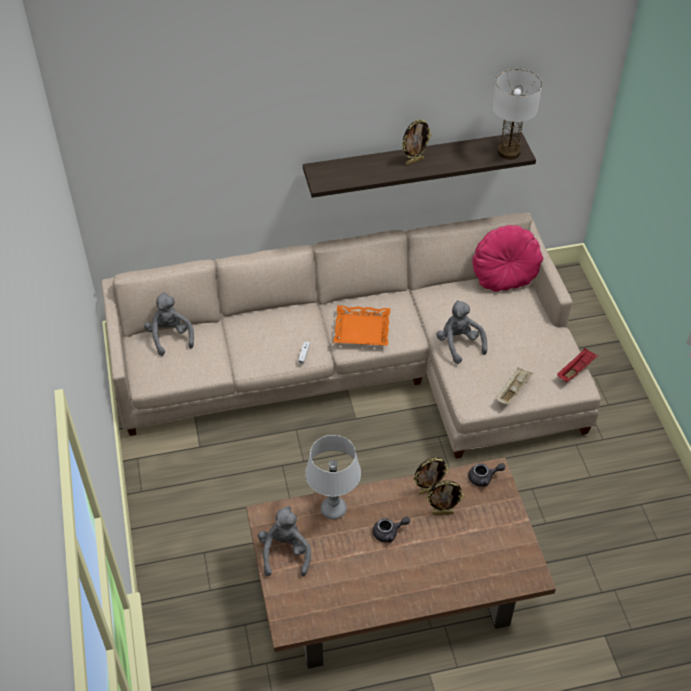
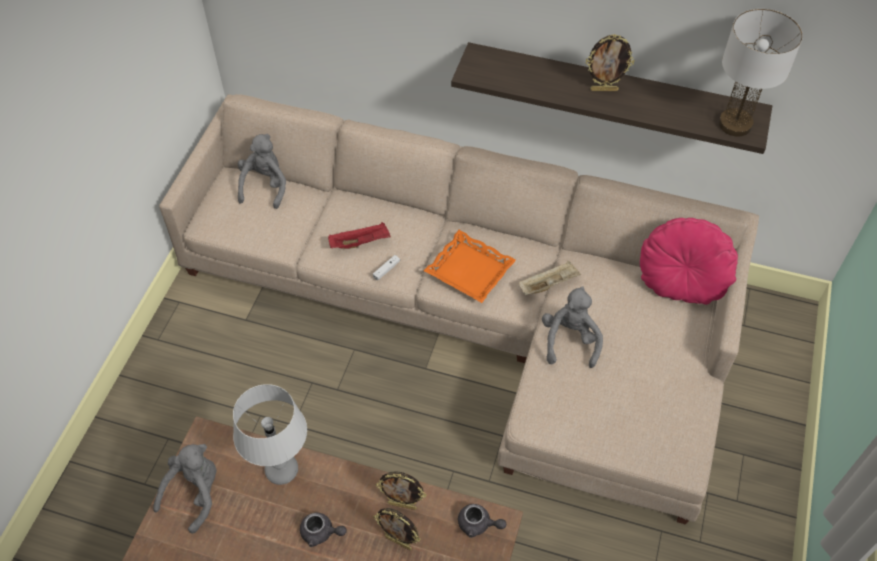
camera: 30 degrees right, 5 degrees up
beige tray [496,367,533,405] -> beige tray moved to [519,261,581,295]
red tray [557,348,599,382] -> red tray moved to [328,222,391,249]

